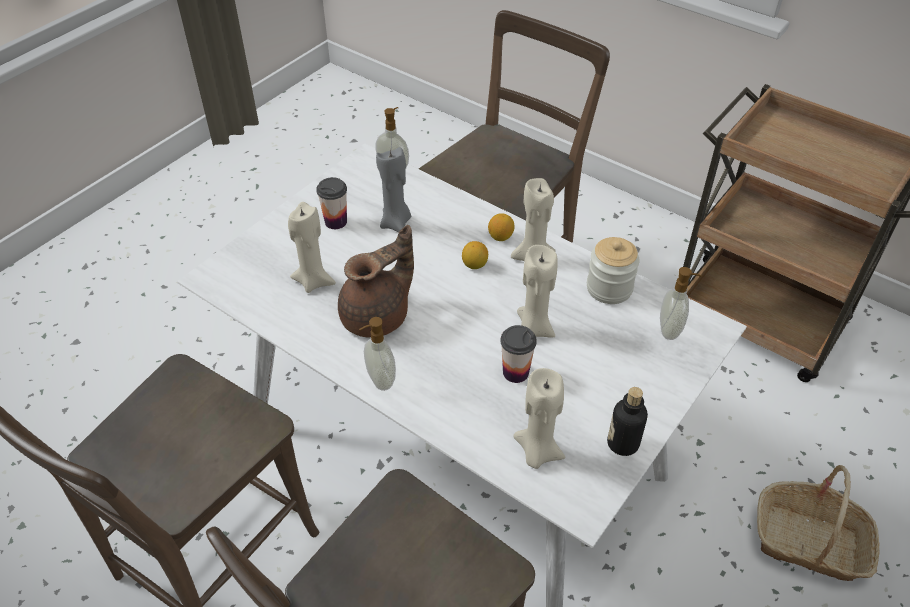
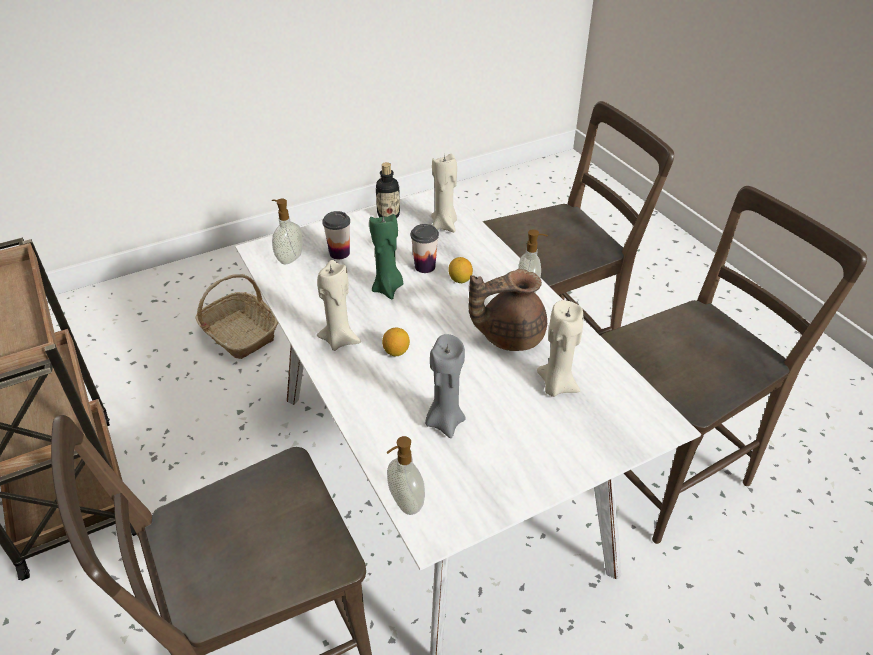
camera: 155 degrees left, 5 degrees down
cup [316,177,347,229] -> cup moved to [322,211,350,259]
lemon [488,213,515,241] -> lemon moved to [448,257,473,283]
beige candle [517,245,558,338] -> green candle [369,214,404,299]
jar [587,237,640,304] -> none

